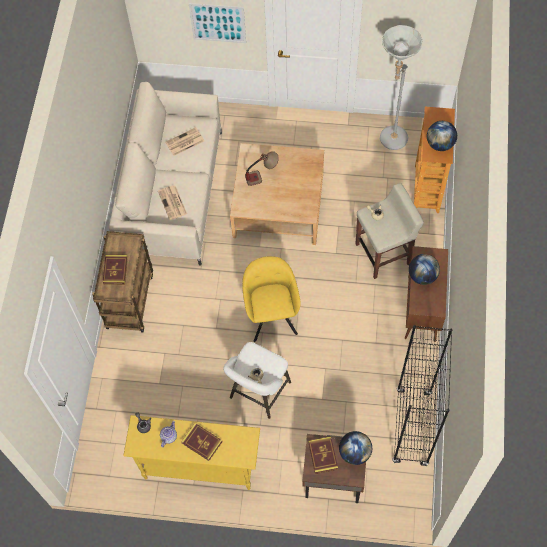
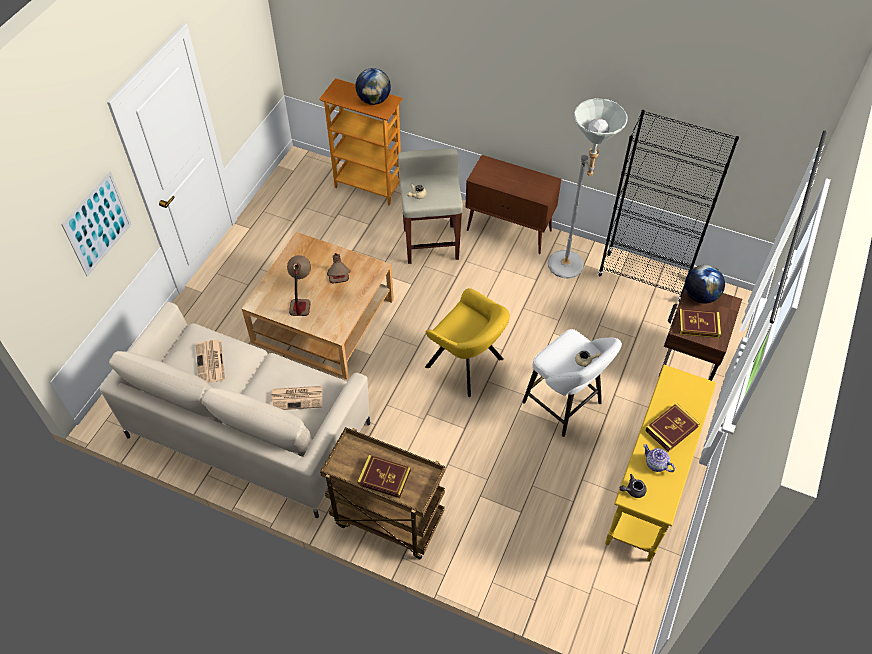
camera: 75 degrees left, 10 degrees down
yellow armchair [242,256,301,342] -> yellow armchair turned 150 degrees counterclockwise [425,288,510,397]
grey floor lamp [380,25,422,150] -> grey floor lamp moved to [548,98,627,278]
globe [409,254,440,285] -> none
none -> table lamp [327,253,351,284]

